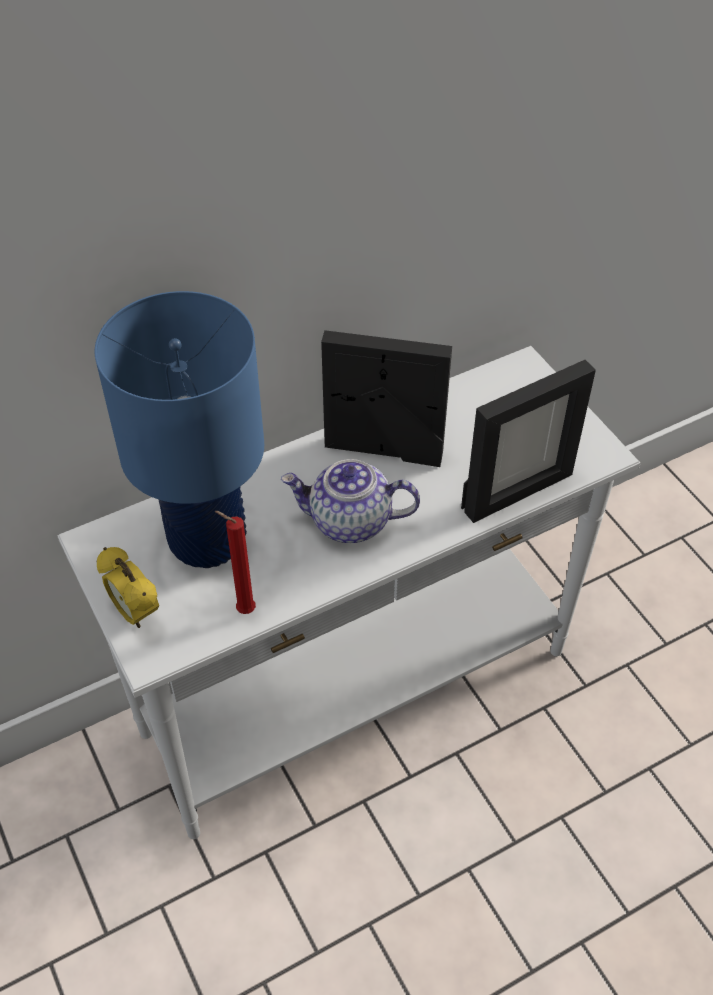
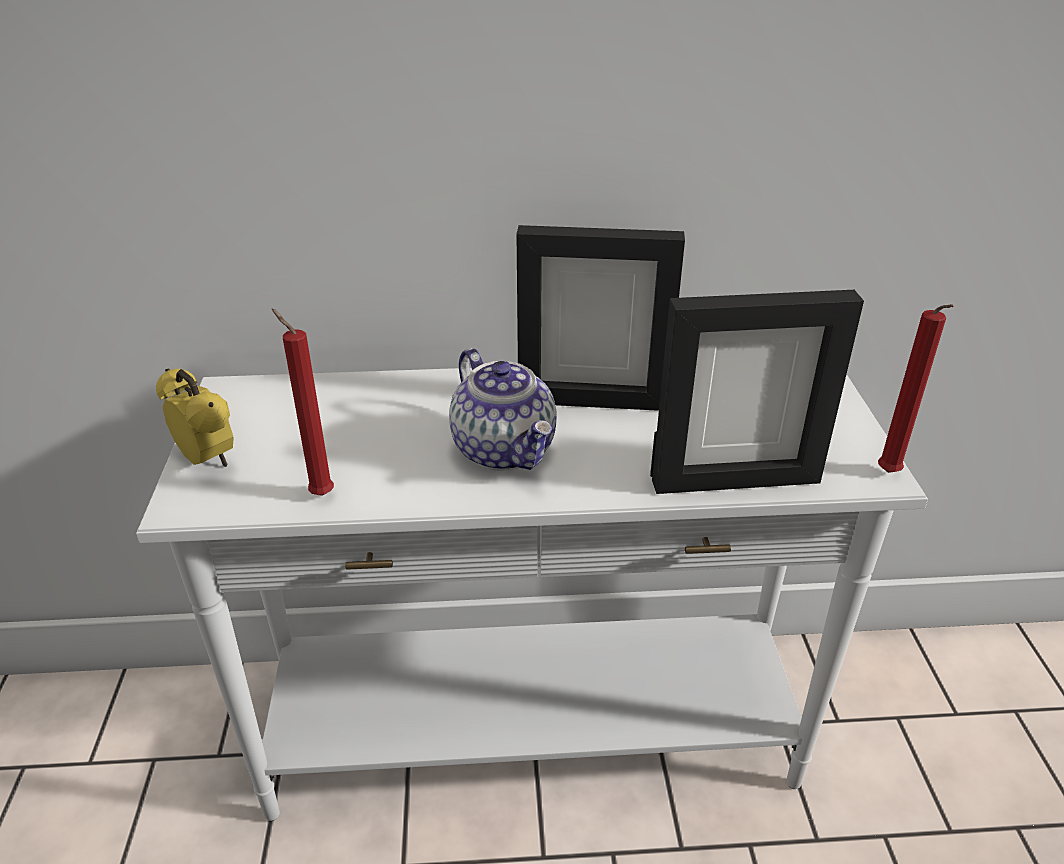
camera: 25 degrees right, 15 degrees down
blue table lamp [94,291,264,568] -> none
alarm clock [97,547,159,628] -> alarm clock turned 150 degrees clockwise [156,368,234,467]
teapot [281,459,420,543] -> teapot turned 150 degrees counterclockwise [449,348,557,471]
picture frame [321,330,452,467] -> picture frame turned 150 degrees clockwise [517,225,685,411]
none -> red candle [878,304,953,473]

